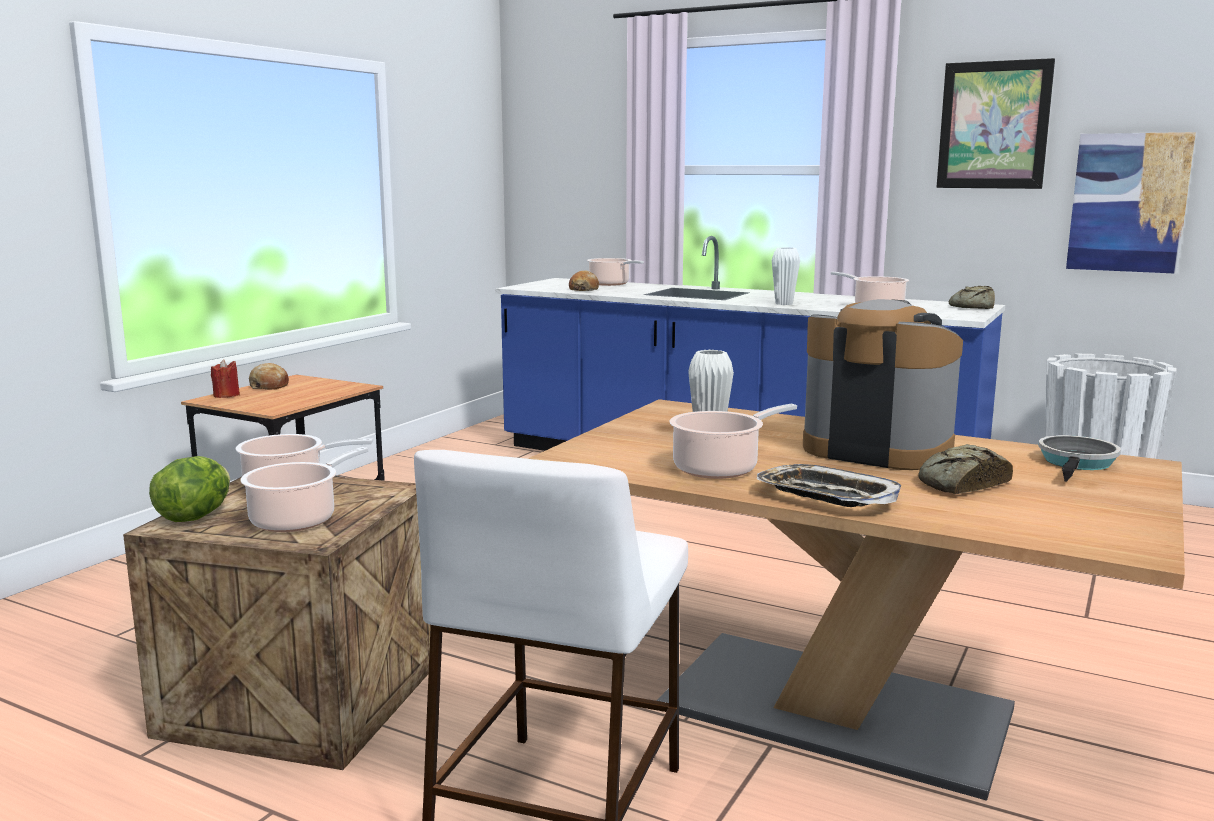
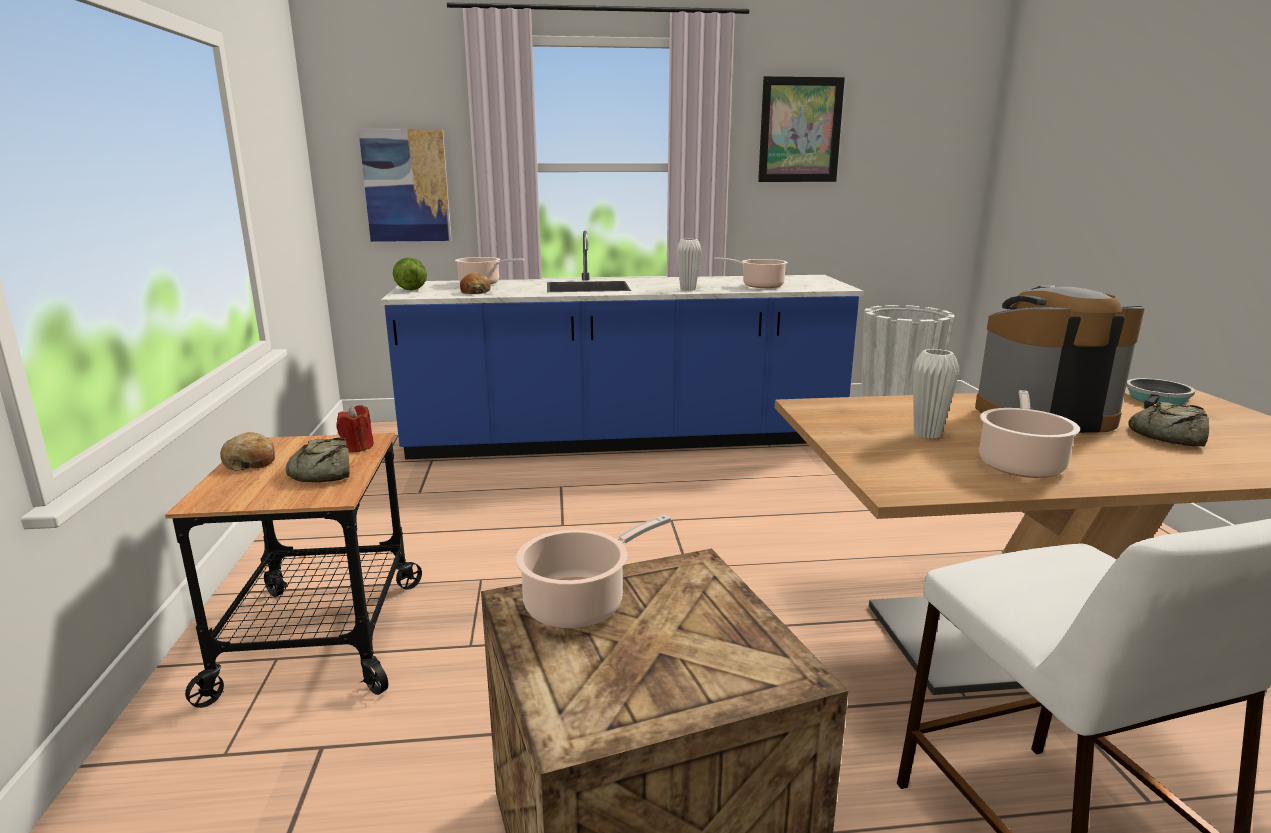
camera: 35 degrees left, 5 degrees up
lettuce [149,456,230,522] -> lettuce moved to [393,257,427,290]
red candle [211,359,240,398] -> red candle moved to [336,405,374,452]
cooking pot [240,447,369,532] -> none
tray [757,464,901,507] -> none
bread [949,286,995,309] -> bread moved to [286,438,350,482]
frying pan [1039,435,1121,482] -> frying pan turned 45 degrees clockwise [1126,378,1195,409]
picture [1066,132,1196,274] -> picture moved to [358,129,451,242]

